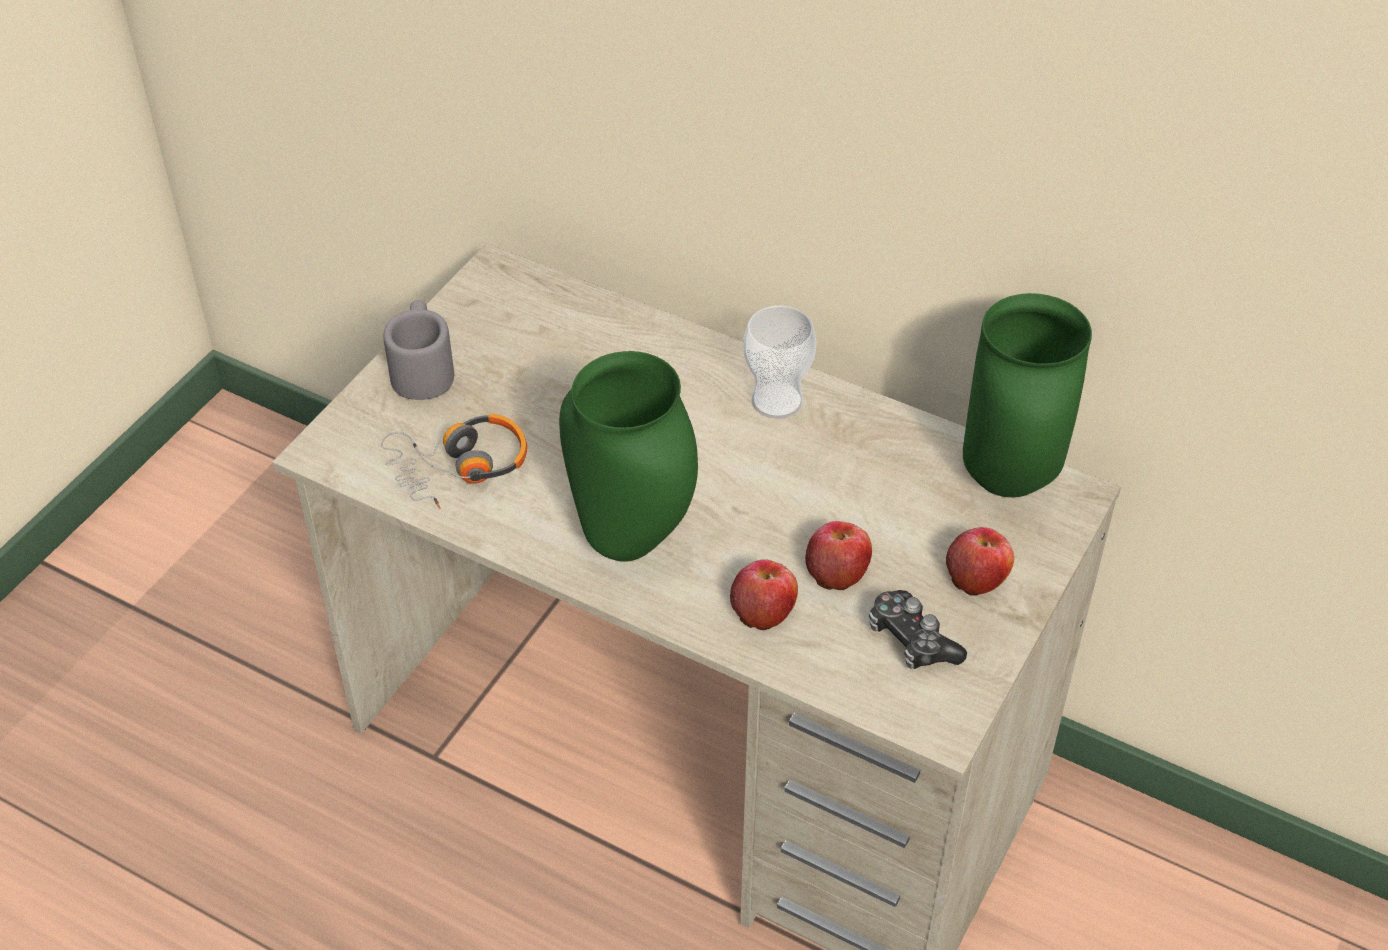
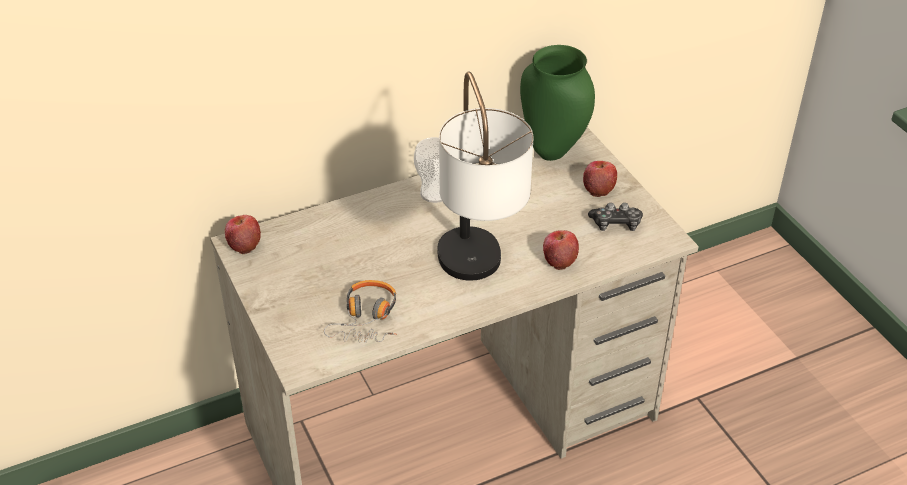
camera: 55 degrees left, 5 degrees down
grey mug [383,300,454,400] -> none
green vase [559,351,698,562] -> table lamp [437,72,534,281]
apple [805,521,872,590] -> apple moved to [225,215,261,254]

